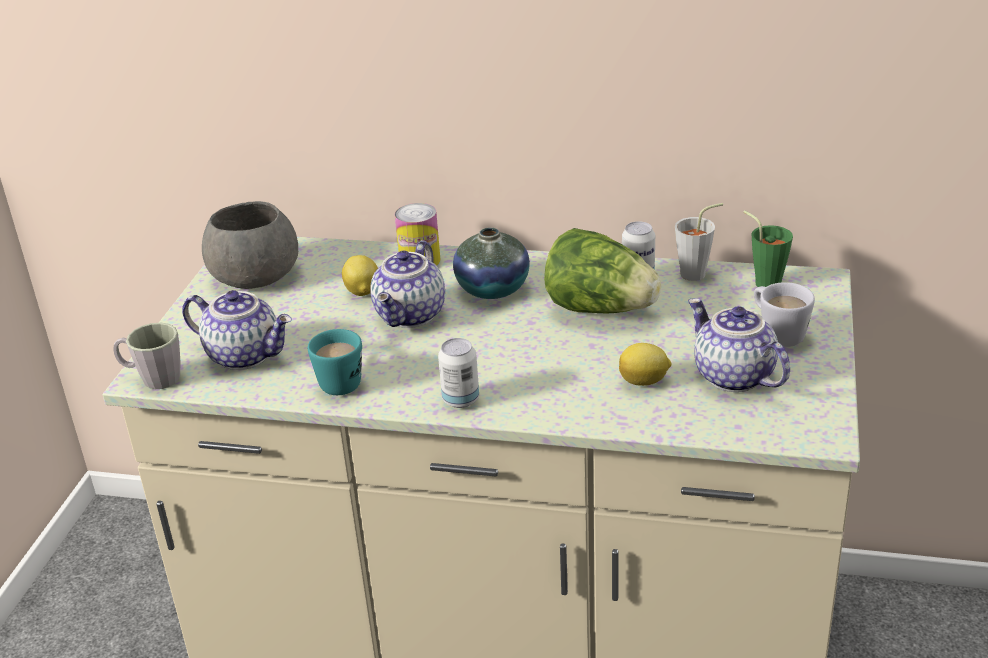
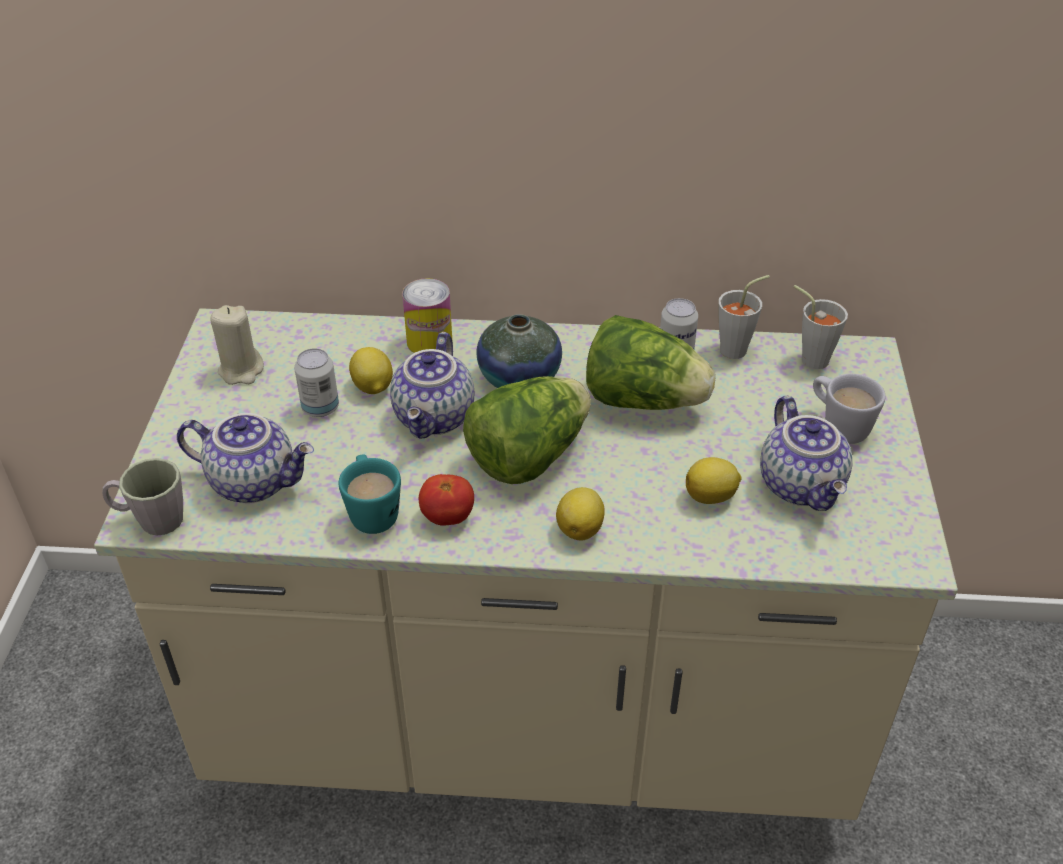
camera: 10 degrees left, 10 degrees up
grey bowl [202,201,298,289] -> beige candle [211,305,264,385]
can [438,338,479,408] -> can moved to [294,348,339,417]
teapot [688,298,790,392] -> teapot turned 150 degrees counterclockwise [760,396,852,511]
green cup [743,210,793,287] -> grey cup [794,285,848,369]
none -> tomato [419,474,474,526]
none -> lettuce [463,376,591,484]
none -> lemon [556,487,605,541]

